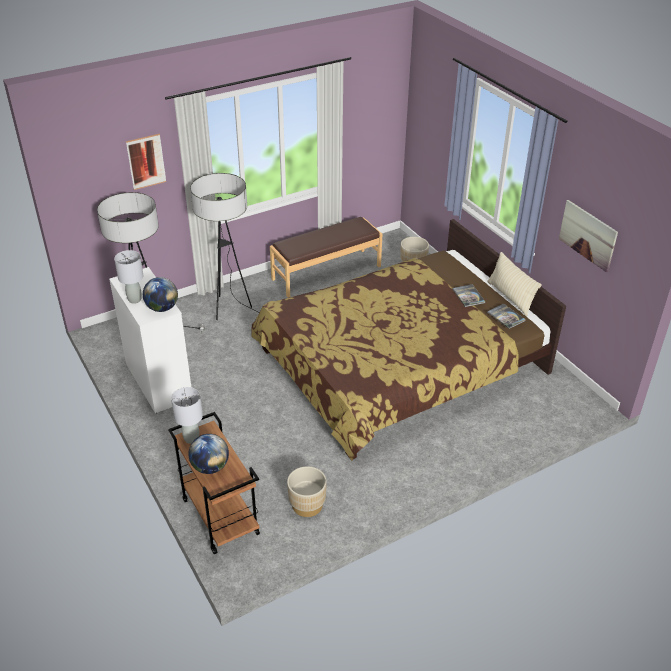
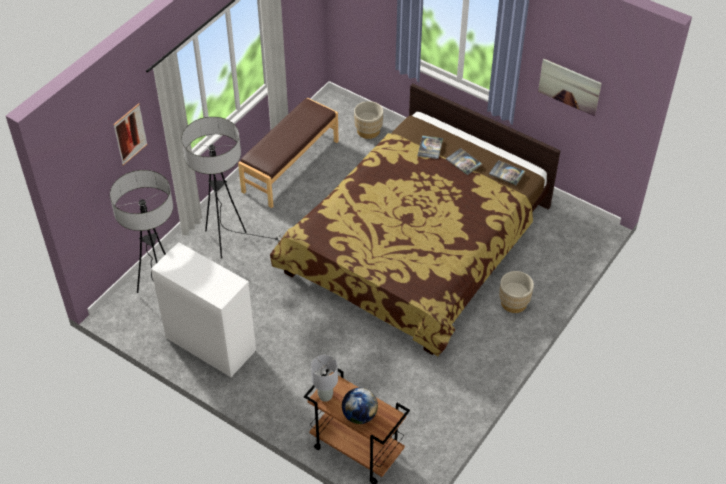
camera: 25 degrees left, 10 degrees up
grey table lamp [114,250,144,304] -> none
globe [143,277,178,312] -> none
beige planter [287,466,327,517] -> beige planter moved to [499,271,534,313]
beige pillow [487,252,542,316] -> none
none -> book [418,135,443,159]

